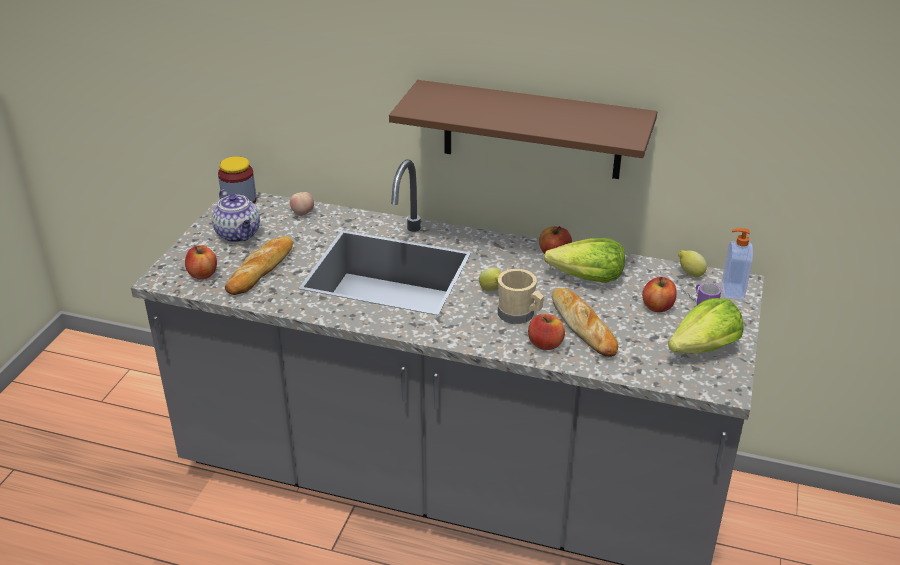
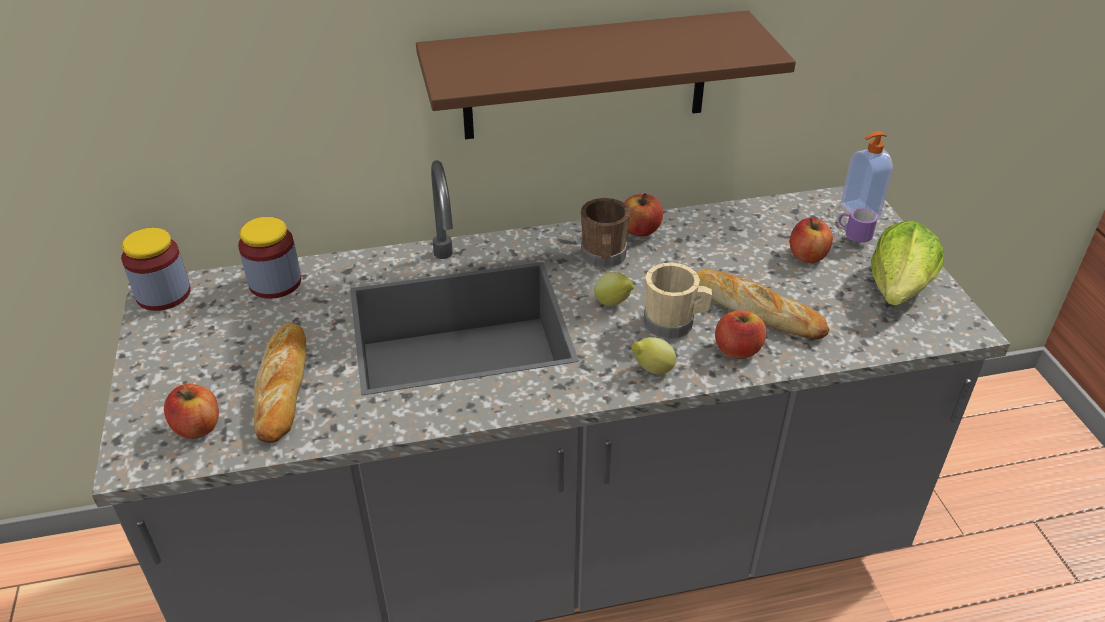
camera: 30 degrees left, 5 degrees up
teapot [212,189,260,243] -> none
apple [290,192,314,216] -> jar [238,217,301,299]
lettuce [544,238,625,283] -> none
lemon [678,250,707,277] -> lemon moved to [631,337,676,374]
none -> brown mug [581,198,630,268]

